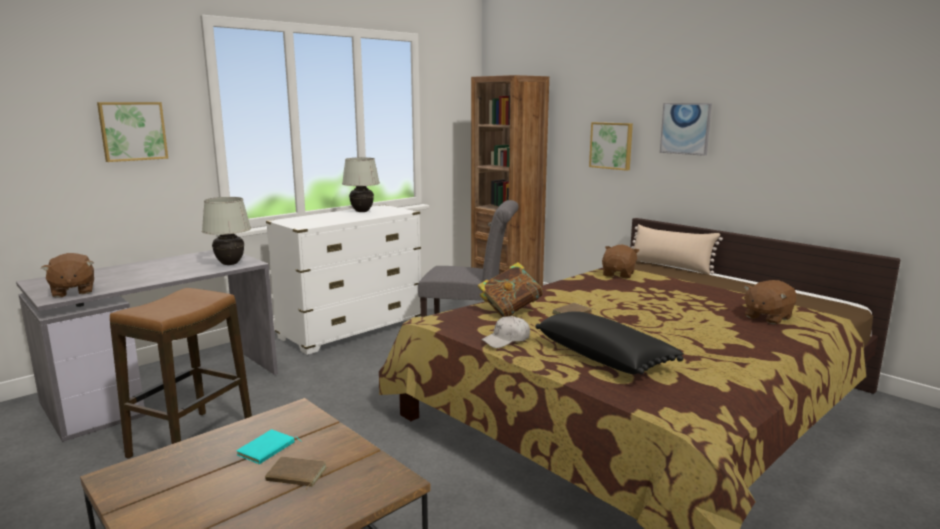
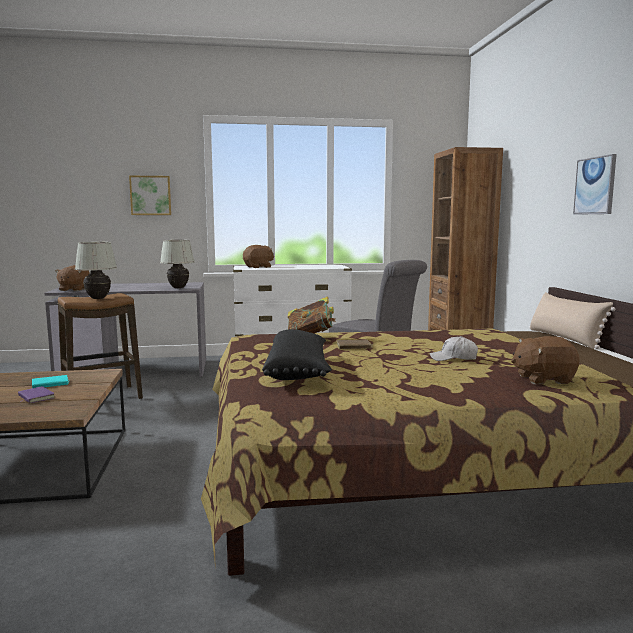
camera: 35 degrees right, 5 degrees down
brown book [265,457,327,490] -> purple book [18,386,55,403]
white table lamp [342,157,380,212] -> white table lamp moved to [75,242,117,299]
white cap [481,316,530,348] -> white cap moved to [429,336,478,361]
picture [589,122,633,171] -> none
brown plush toy [602,245,640,278] -> brown plush toy moved to [243,245,274,268]

